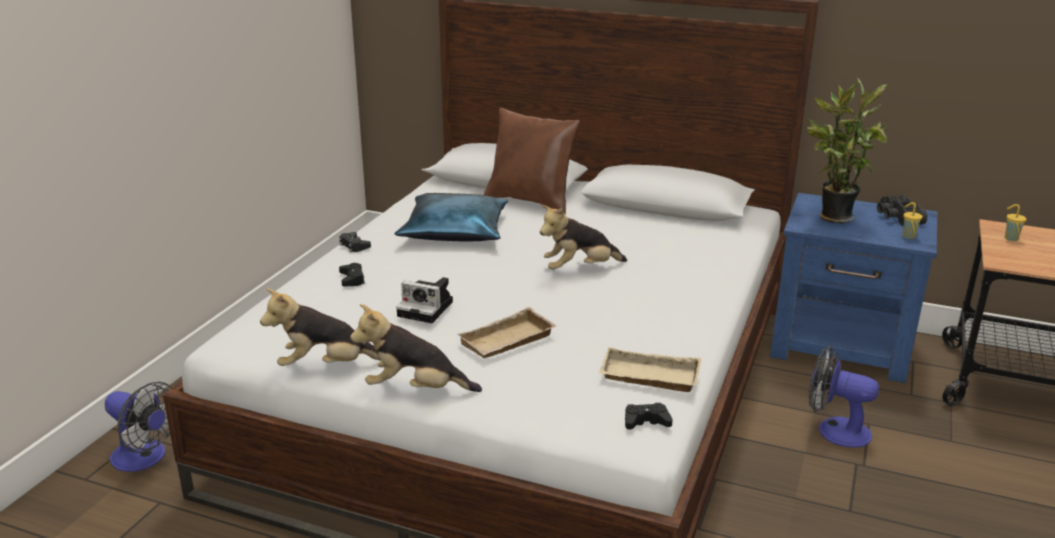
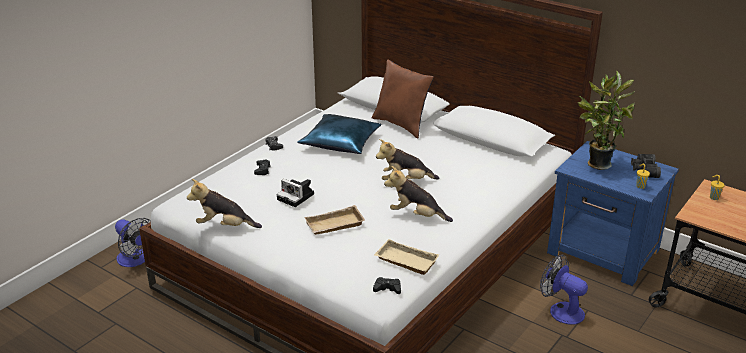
camera: 15 degrees right, 5 degrees up
plush toy [350,304,482,392] -> plush toy moved to [384,166,453,222]

